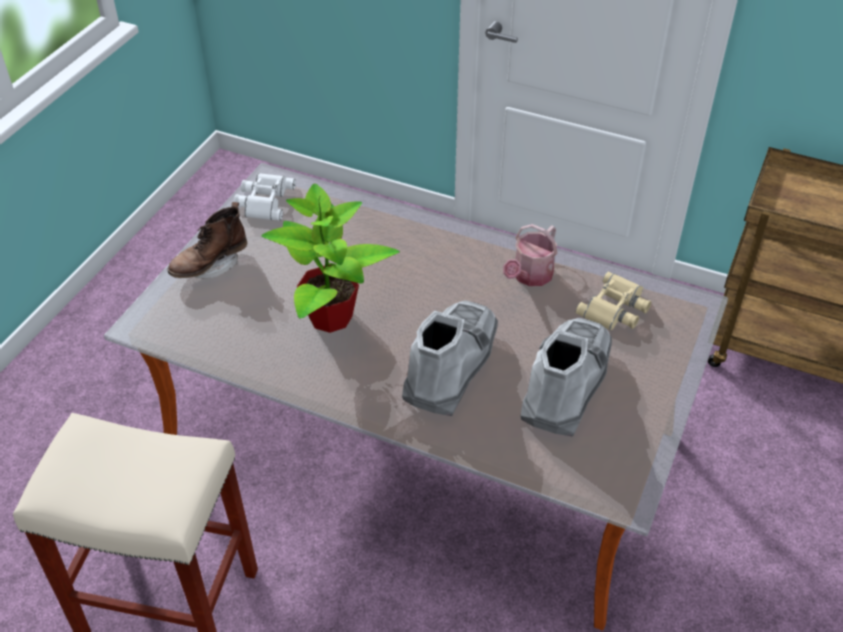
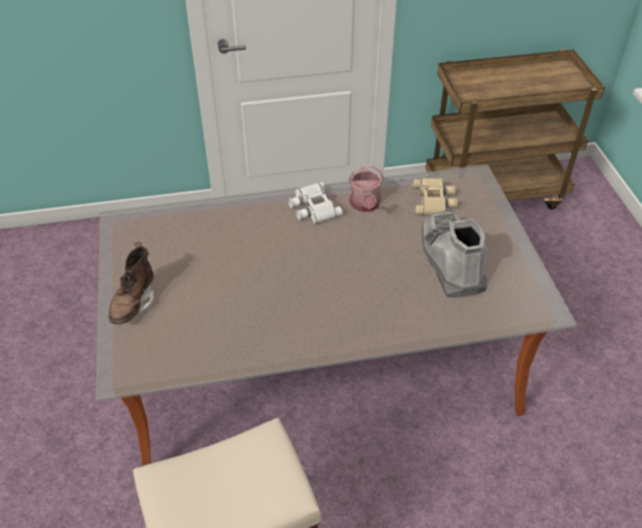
camera: 35 degrees left, 0 degrees up
white binoculars [234,173,296,221] -> white binoculars moved to [288,182,343,224]
potted plant [261,183,400,333] -> none
grey boot [402,300,498,416] -> none

